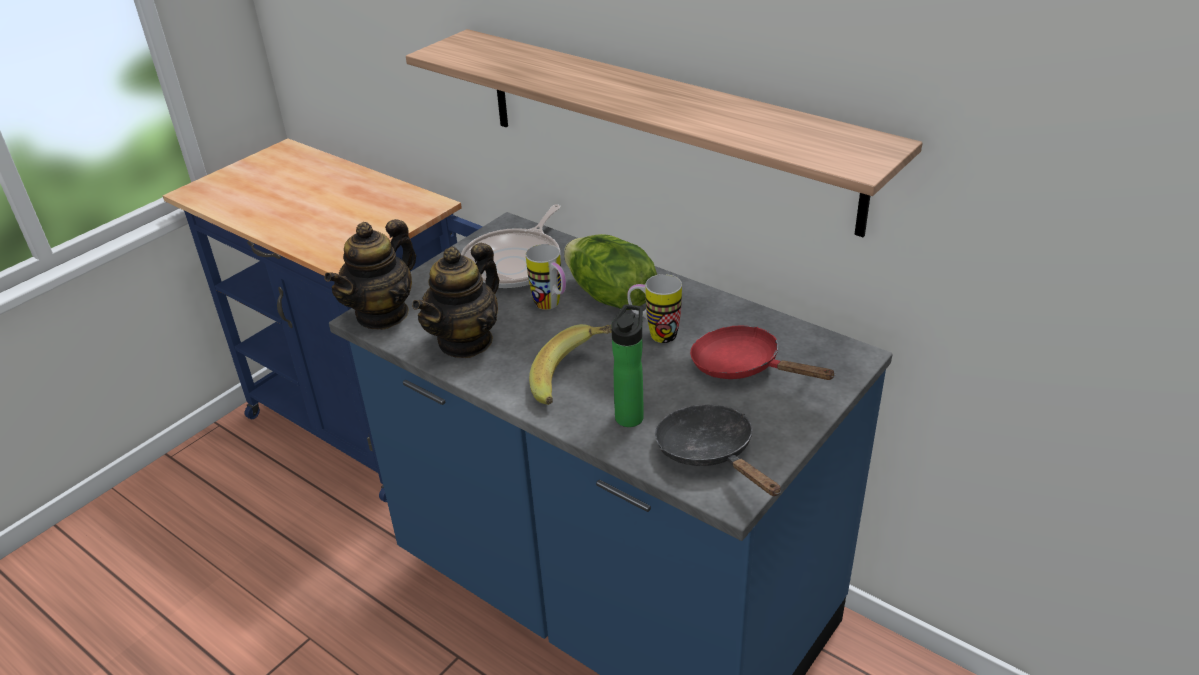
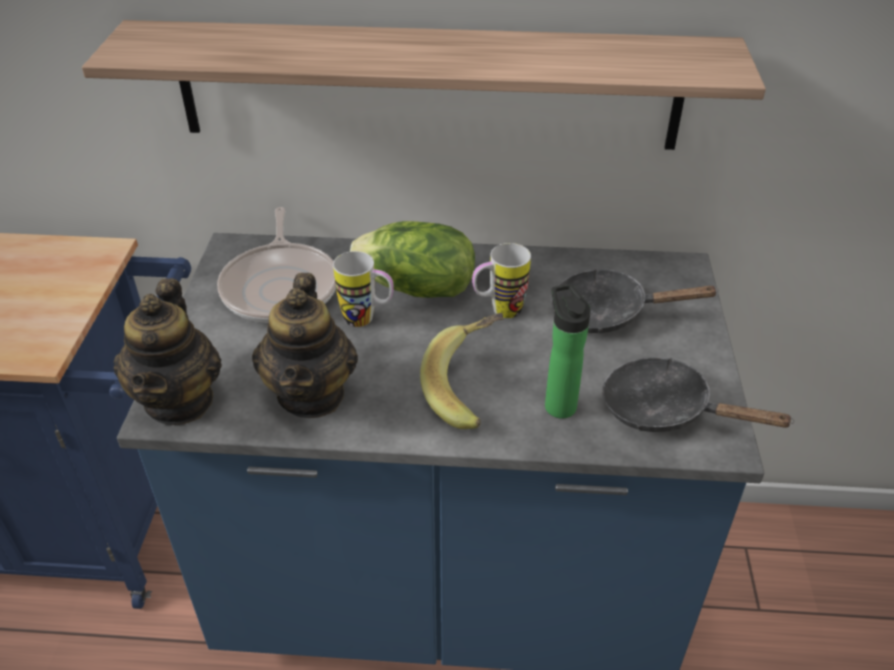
camera: 35 degrees left, 5 degrees up
red frying pan [690,325,836,380] -> black frying pan [551,268,719,333]

